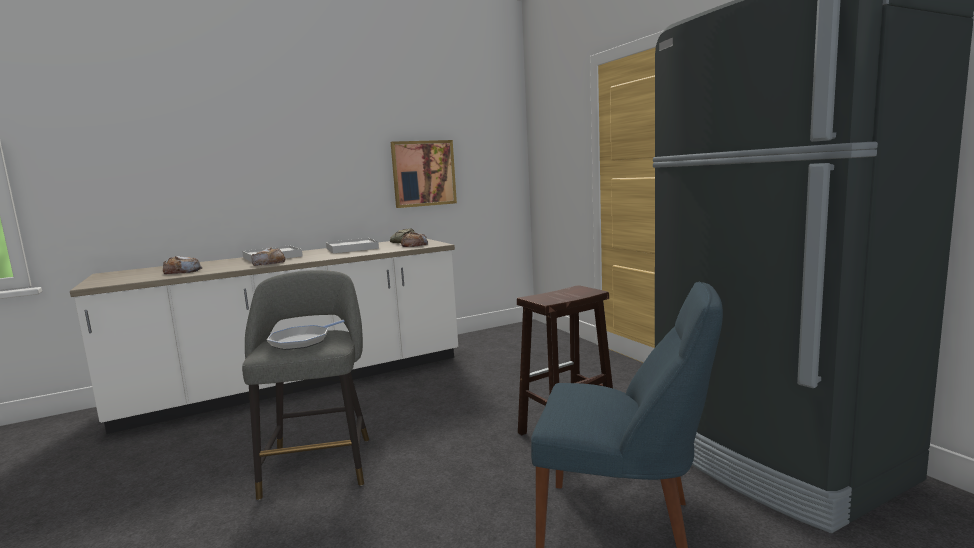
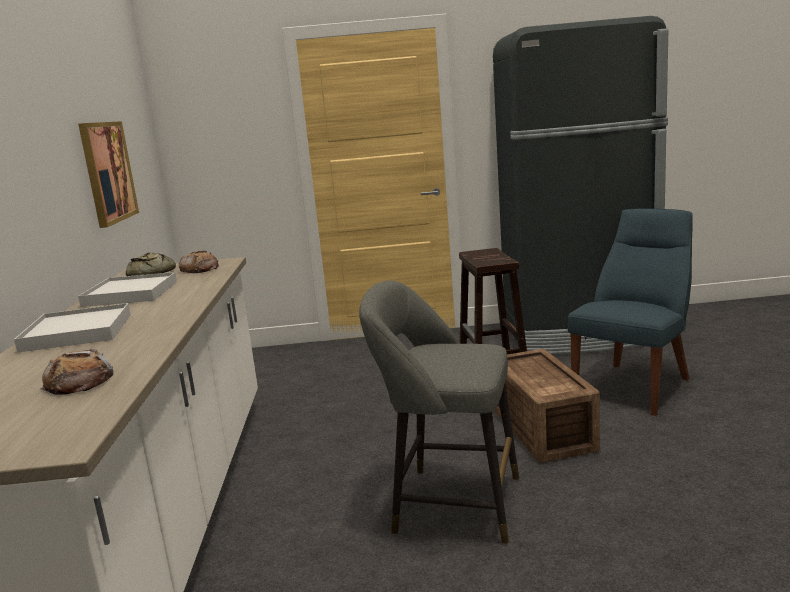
camera: 65 degrees left, 5 degrees up
bread [251,247,286,266] -> none
frying pan [267,320,345,350] -> none
none -> crate [494,349,600,463]

